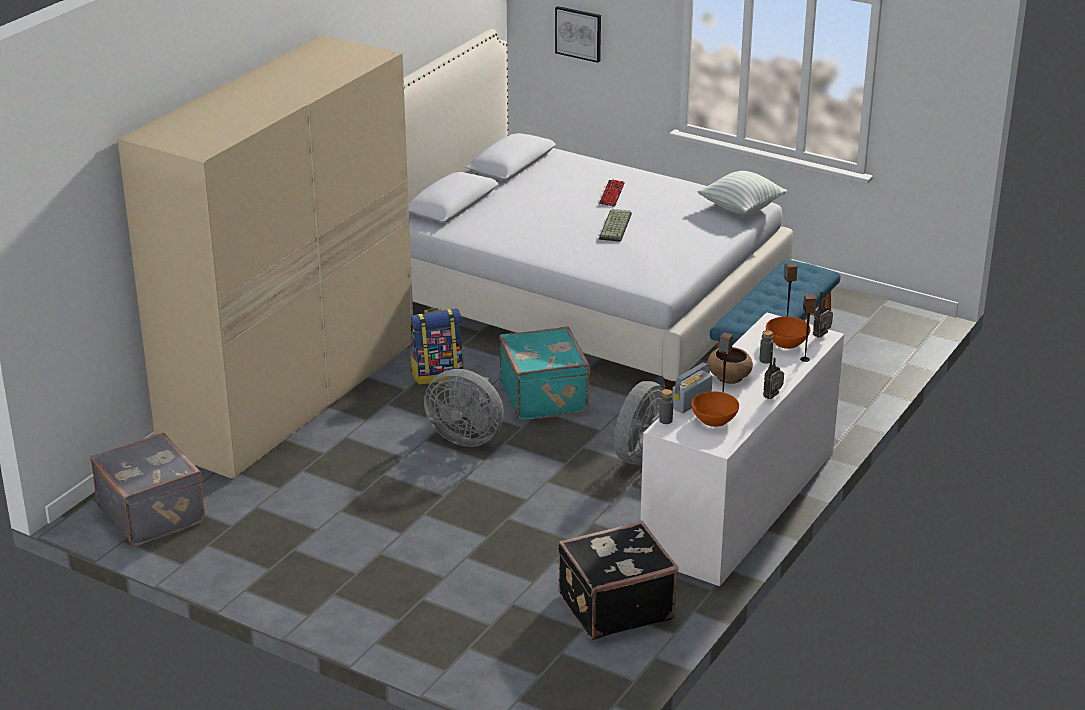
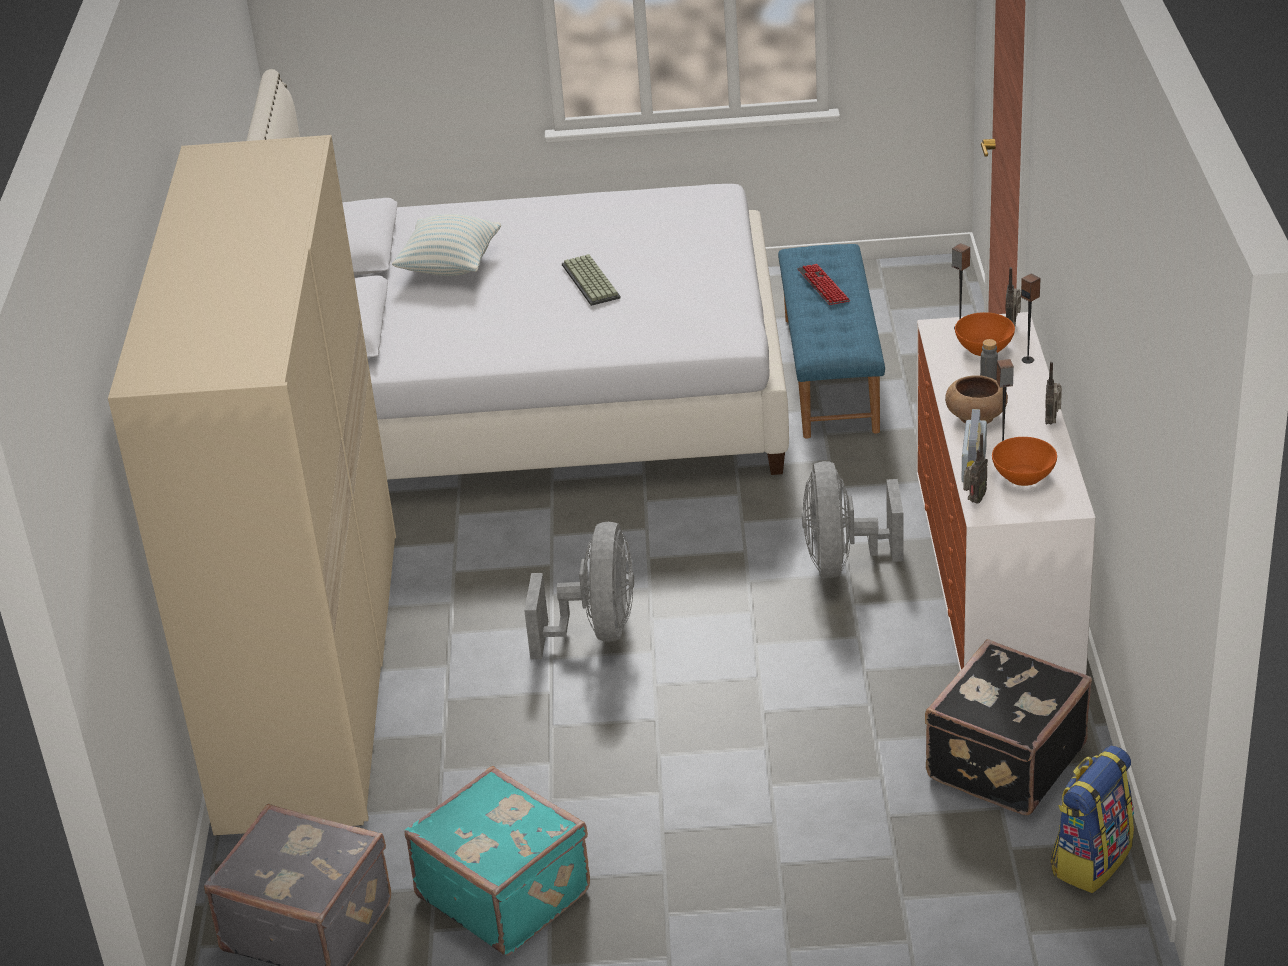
camera: 30 degrees left, 5 degrees up
backpack [410,308,463,385] -> backpack moved to [1051,745,1134,893]
grey fan [424,369,504,447] -> grey fan turned 75 degrees counterclockwise [524,522,634,659]
turquoise suitcase [499,326,590,420] -> turquoise suitcase moved to [404,766,590,956]
picture [555,6,601,63] -> none
keyboard [599,179,625,207] -> keyboard moved to [797,264,850,305]
grey bottle [659,389,673,424] -> radio [963,433,988,503]
pillow [697,171,787,215] -> pillow moved to [392,214,501,276]

